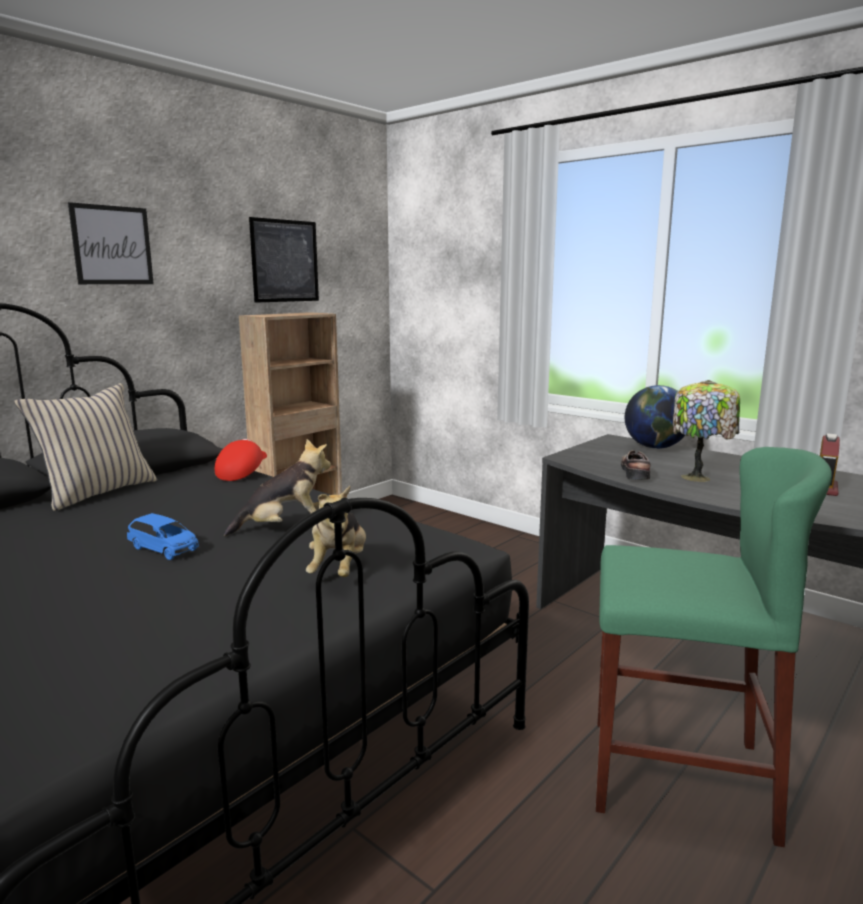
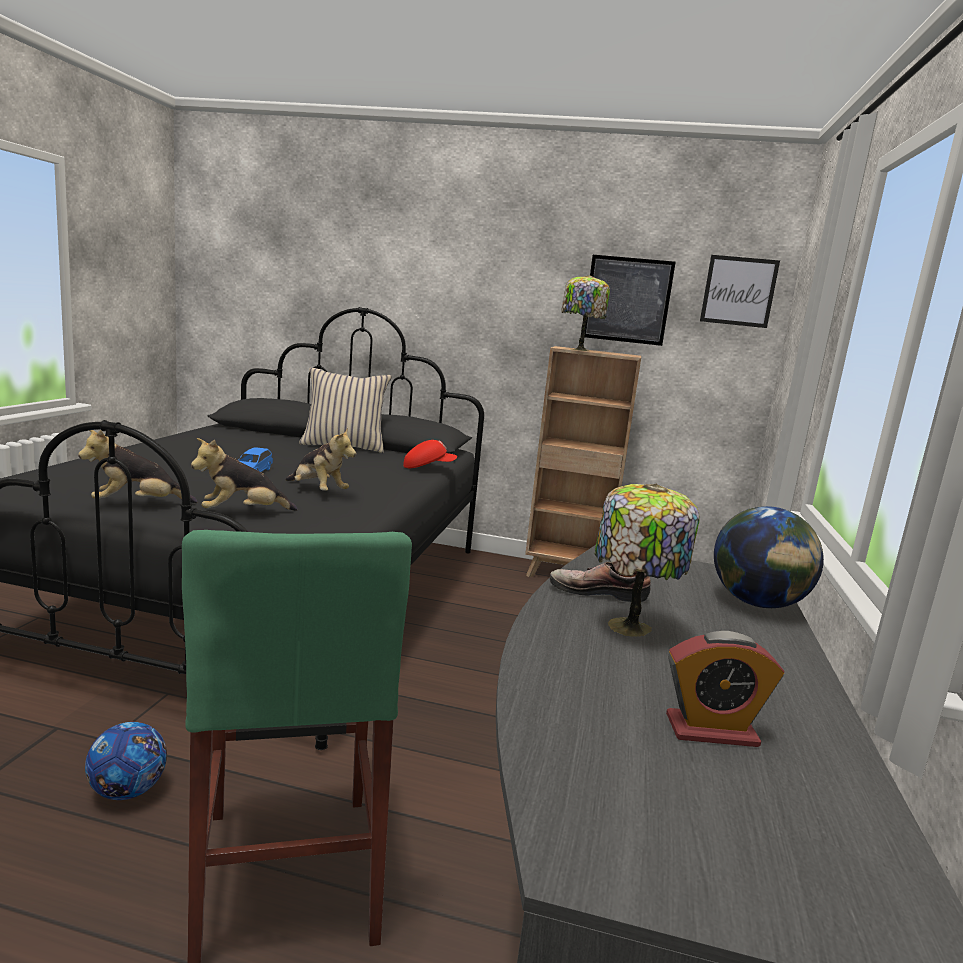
camera: 60 degrees right, 0 degrees up
picture [68,202,154,284] -> picture moved to [700,255,780,328]
shoe [621,450,651,480] -> shoe turned 150 degrees counterclockwise [550,562,651,602]
none -> plush toy [78,430,197,503]
none -> football [85,722,167,800]
none -> table lamp [561,275,610,351]

